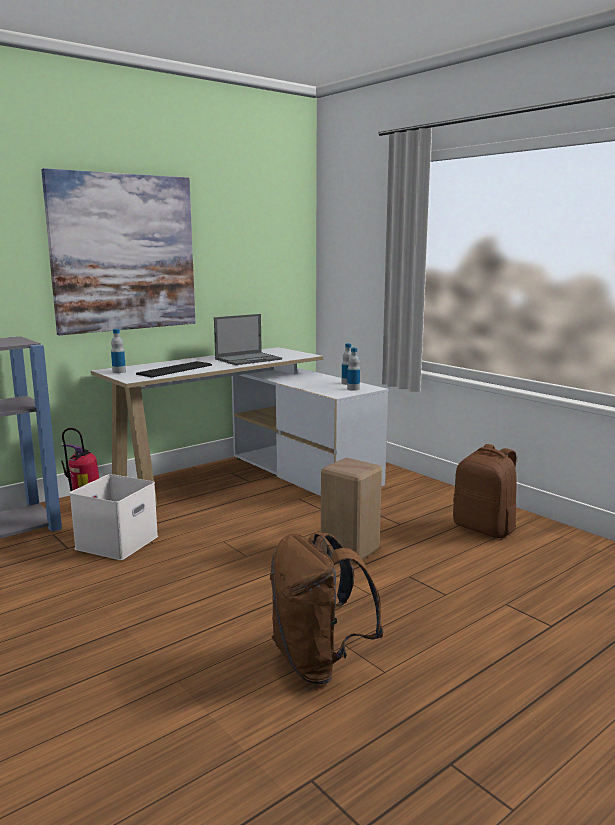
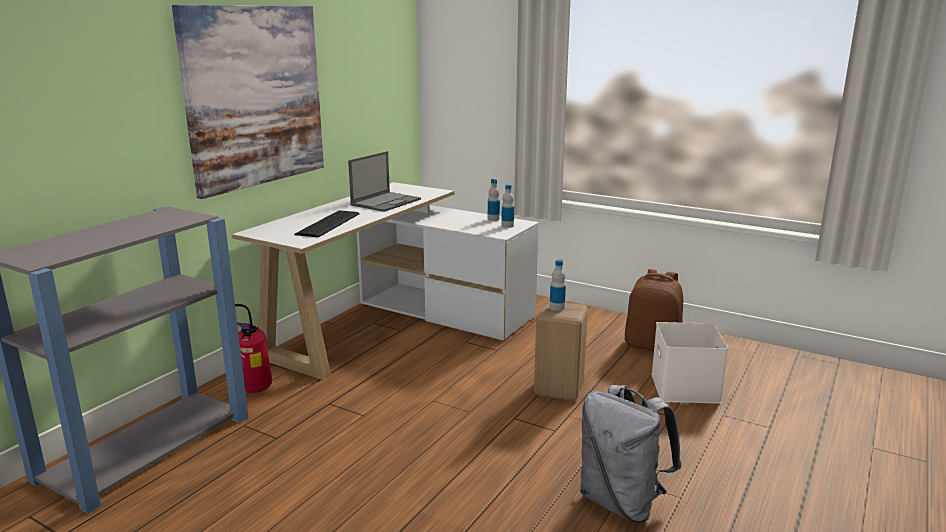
camera: 20 degrees left, 5 degrees up
white storage box [70,474,158,560] -> white storage box moved to [651,322,728,404]
bottle [111,329,126,373] -> bottle moved to [550,259,566,311]
brown backpack [270,532,384,684] -> grey backpack [580,385,681,522]

